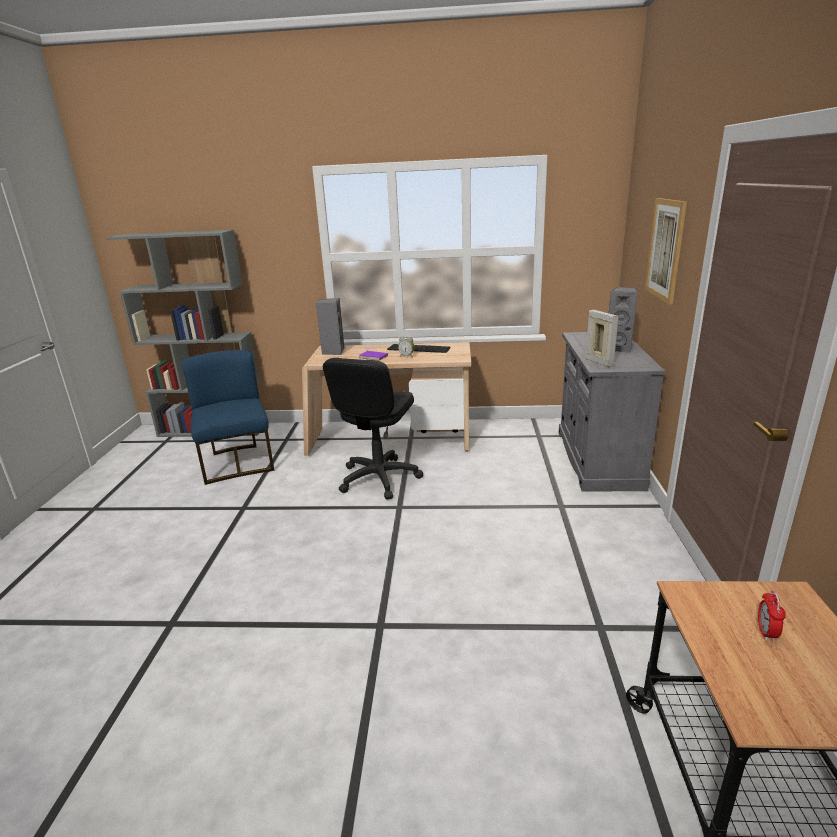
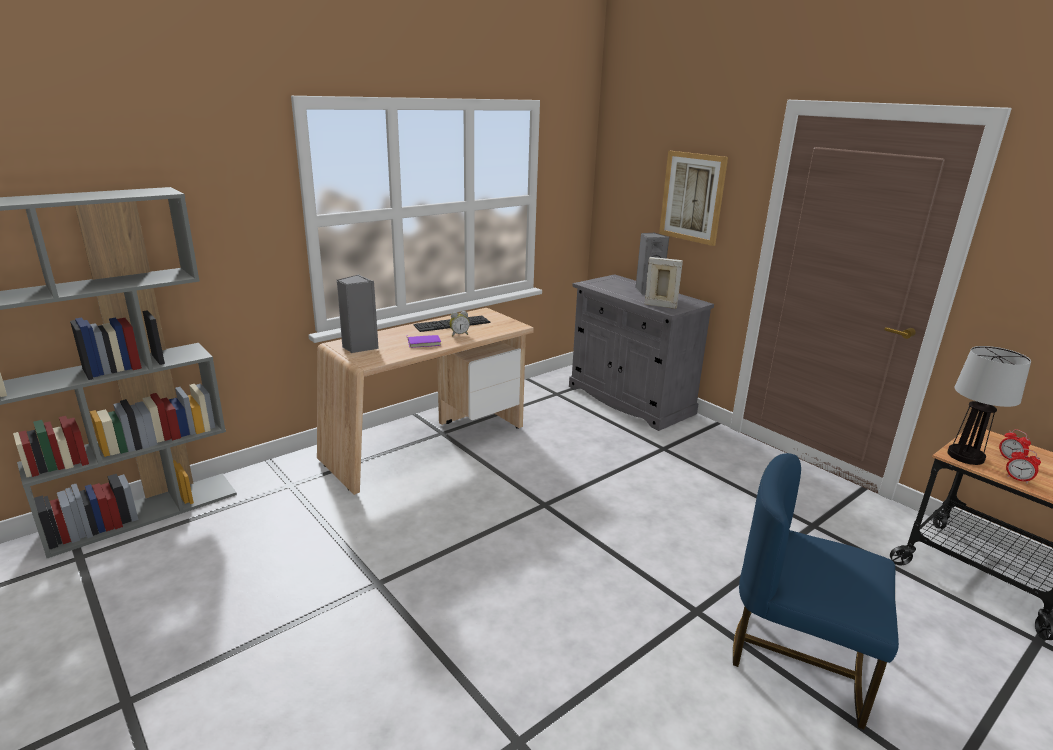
camera: 45 degrees left, 0 degrees up
blue chair [182,350,274,485] -> blue chair moved to [733,453,899,729]
black office chair [323,358,423,499] -> none
none -> table lamp [947,346,1031,465]
none -> alarm clock [1006,448,1041,483]

